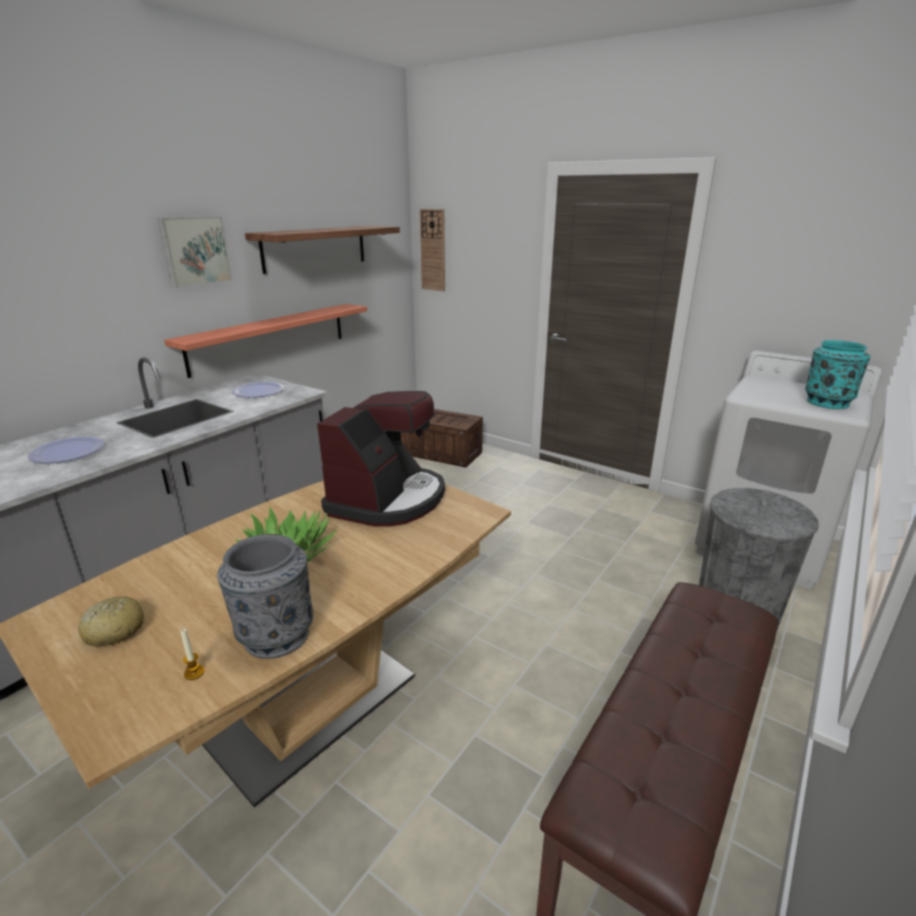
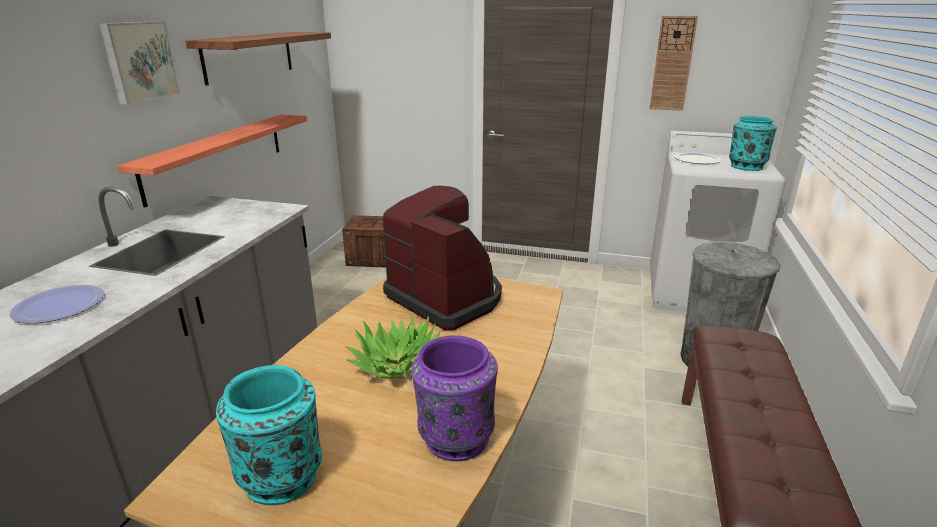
camera: 20 degrees left, 0 degrees up
bread [78,596,144,646] -> turquoise vase [216,365,322,505]
candle [181,629,205,680] -> none
grey vase [217,534,314,659] -> purple vase [411,335,498,461]
plate [232,382,284,398] -> plate moved to [674,153,722,164]
coffee machine [317,391,445,526] -> coffee machine turned 45 degrees counterclockwise [382,186,502,330]
wall clock [420,209,445,291] -> wall clock moved to [649,16,698,111]

